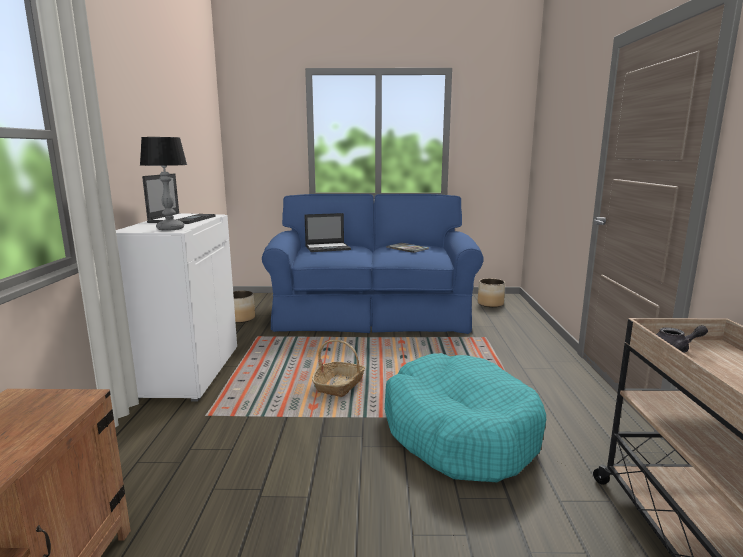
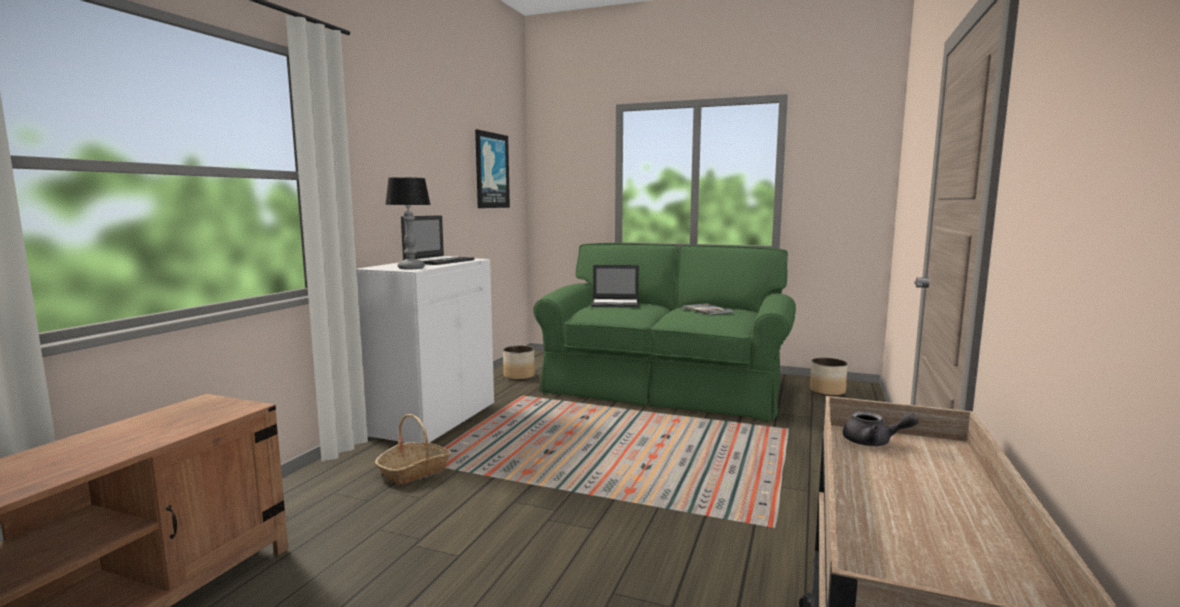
camera: 20 degrees right, 5 degrees down
blue sofa [262,194,483,334] -> green sofa [534,243,796,422]
basket [312,340,365,397] -> basket moved to [375,414,451,485]
turquoise dog bed [385,353,546,482] -> none
none -> picture [475,129,510,208]

